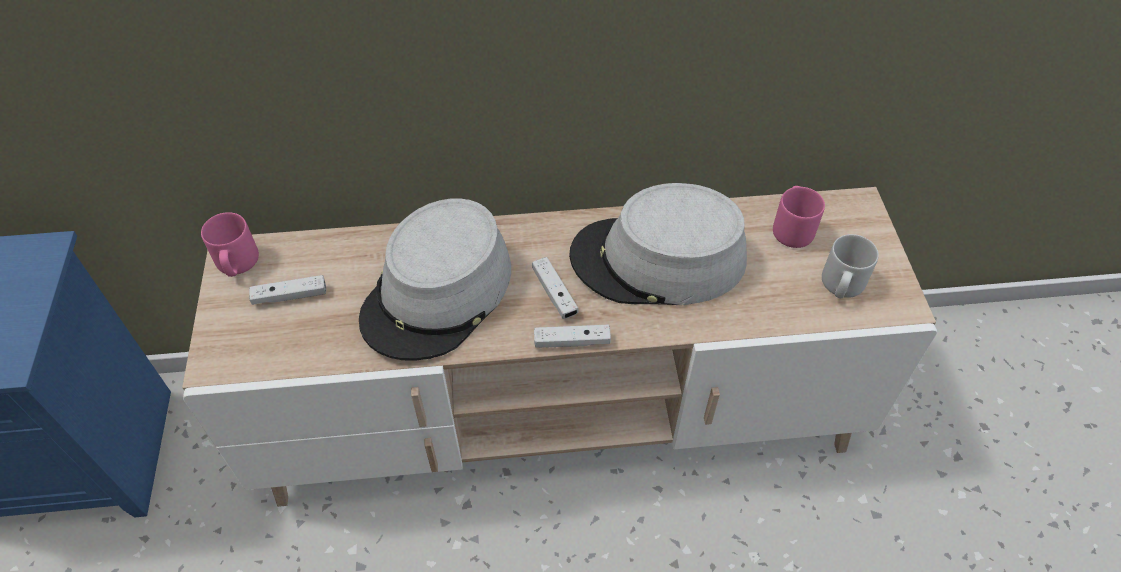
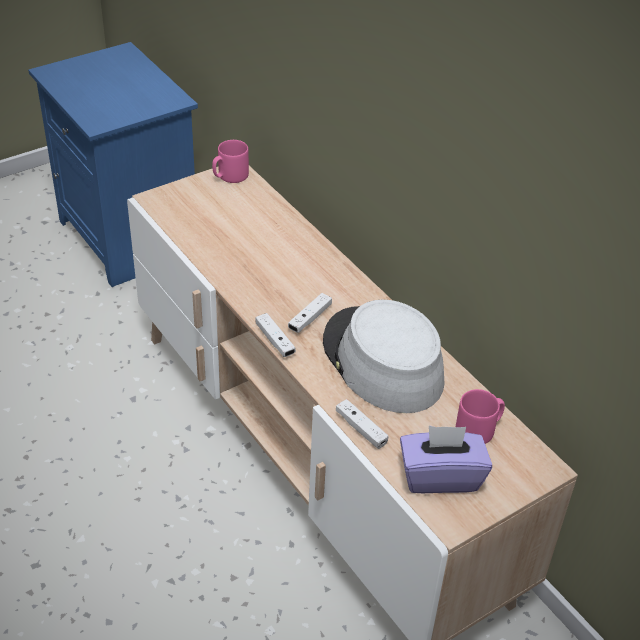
camera: 60 degrees right, 10 degrees down
white game controller [249,275,326,305] -> white game controller moved to [336,399,388,449]
grey hat [359,198,511,361] -> none
grey mug [822,234,879,298] -> purple tissue box [400,426,492,493]

